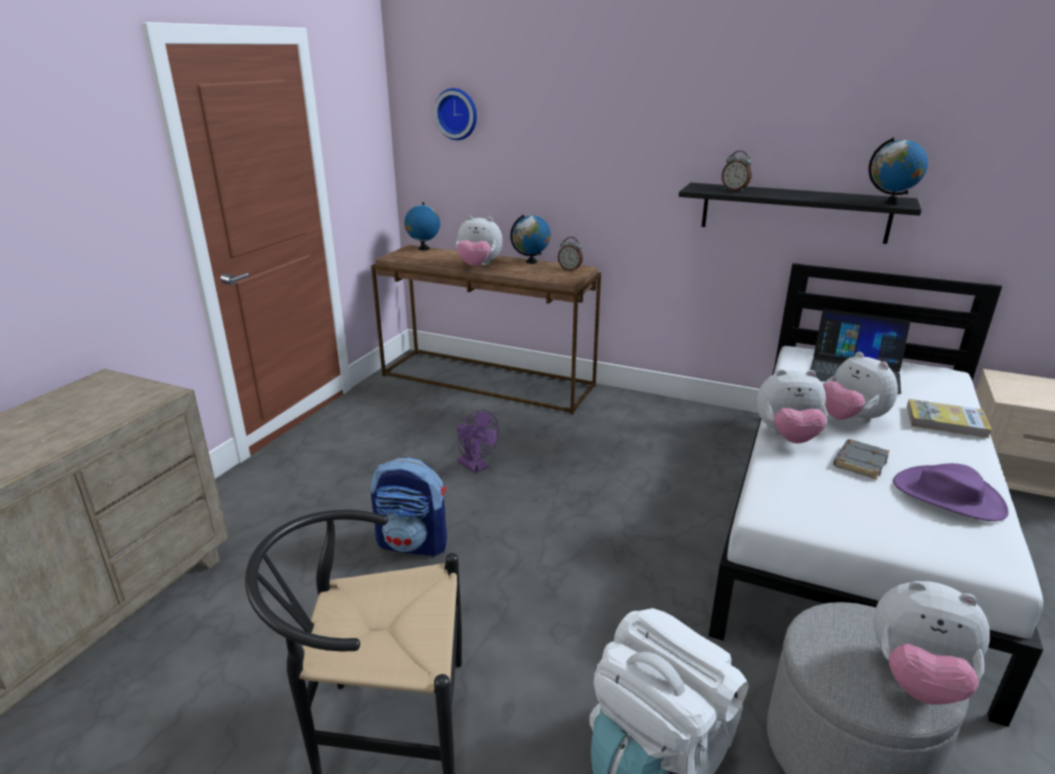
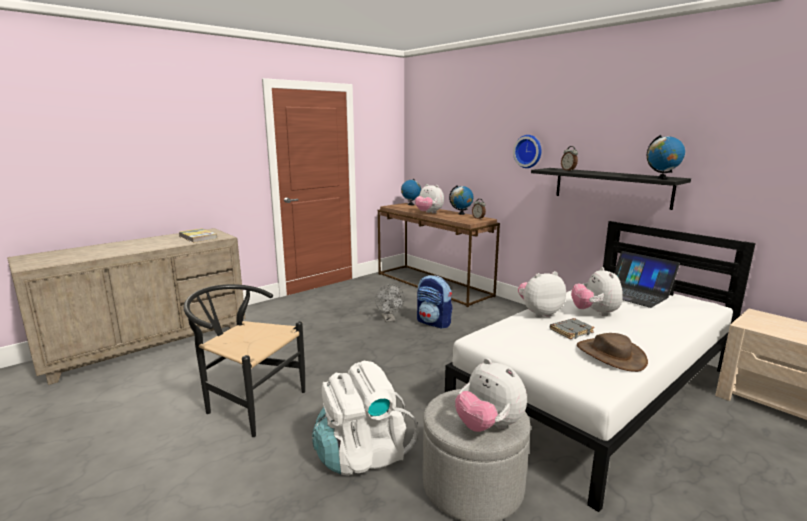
camera: 25 degrees right, 10 degrees down
backpack [371,457,447,557] -> backpack moved to [417,275,453,328]
wall clock [434,88,477,140] -> wall clock moved to [513,135,542,168]
purple fan [456,410,499,474] -> grey fan [375,284,405,322]
plush toy [756,369,828,443] -> plush toy turned 135 degrees clockwise [518,271,566,318]
purple hat [893,463,1009,521] -> brown hat [577,333,648,372]
book [907,399,992,438] -> book moved to [179,228,217,243]

